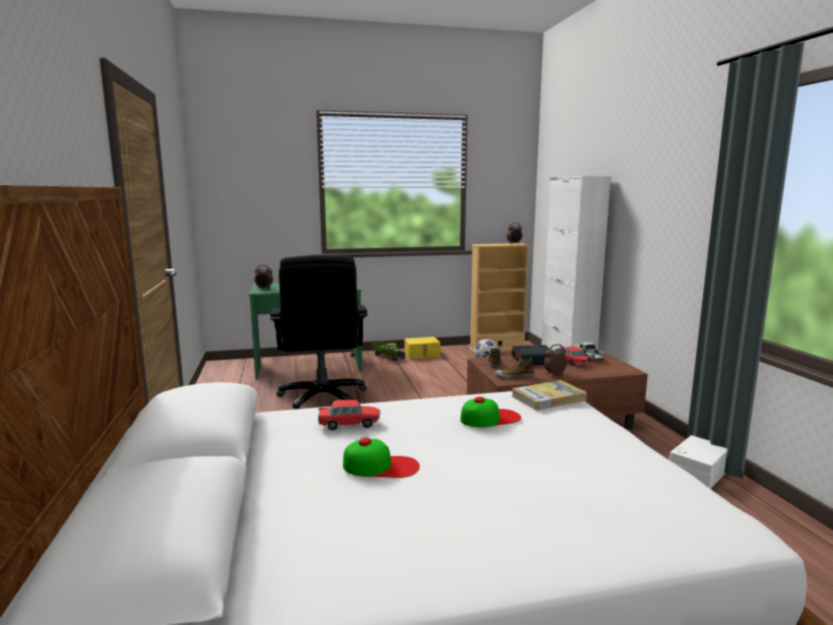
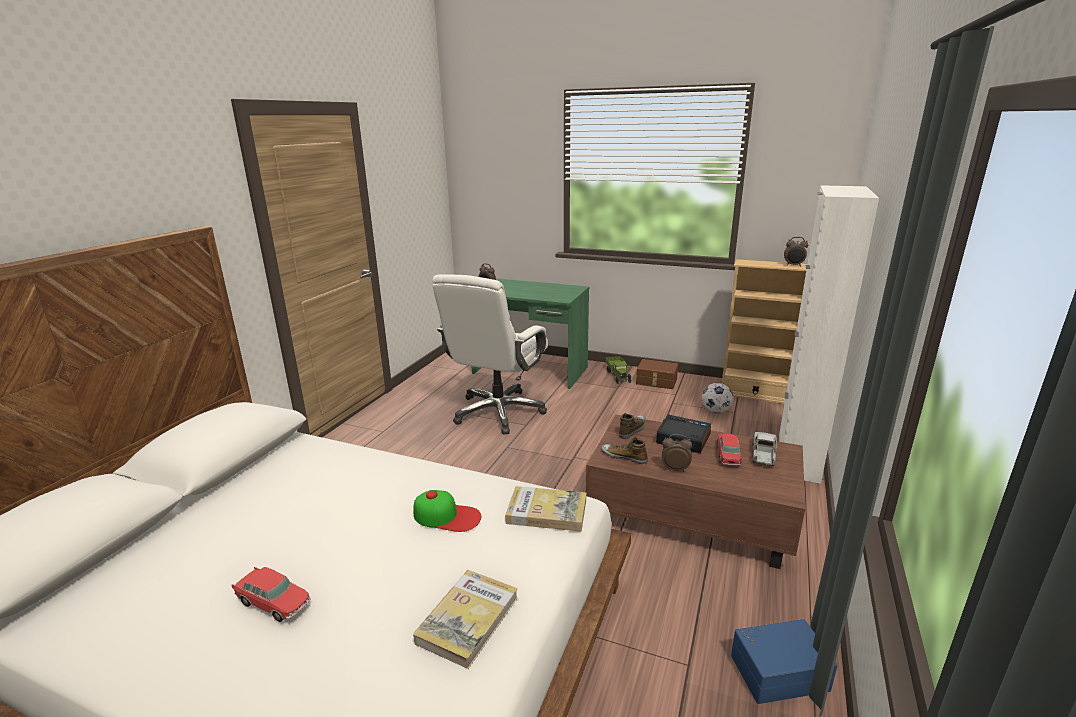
camera: 35 degrees right, 10 degrees up
black office chair [270,255,368,410] -> white office chair [432,274,548,435]
toy car [318,400,380,430] -> toy car moved to [232,567,311,622]
cap [343,438,420,478] -> none
yellow storage box [404,337,440,359] -> brown storage box [636,359,678,389]
white storage box [669,435,727,489] -> blue storage box [731,619,838,704]
none -> book [413,570,518,669]

